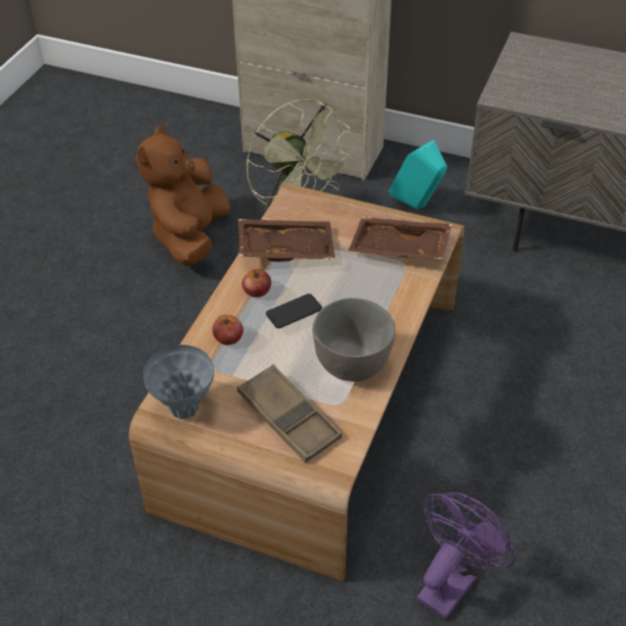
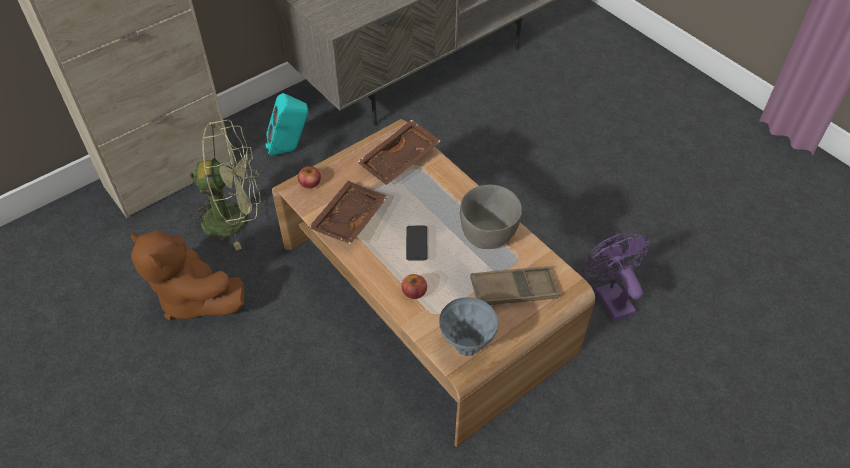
camera: 60 degrees left, 5 degrees up
apple [242,269,271,297] -> apple moved to [298,166,321,189]

